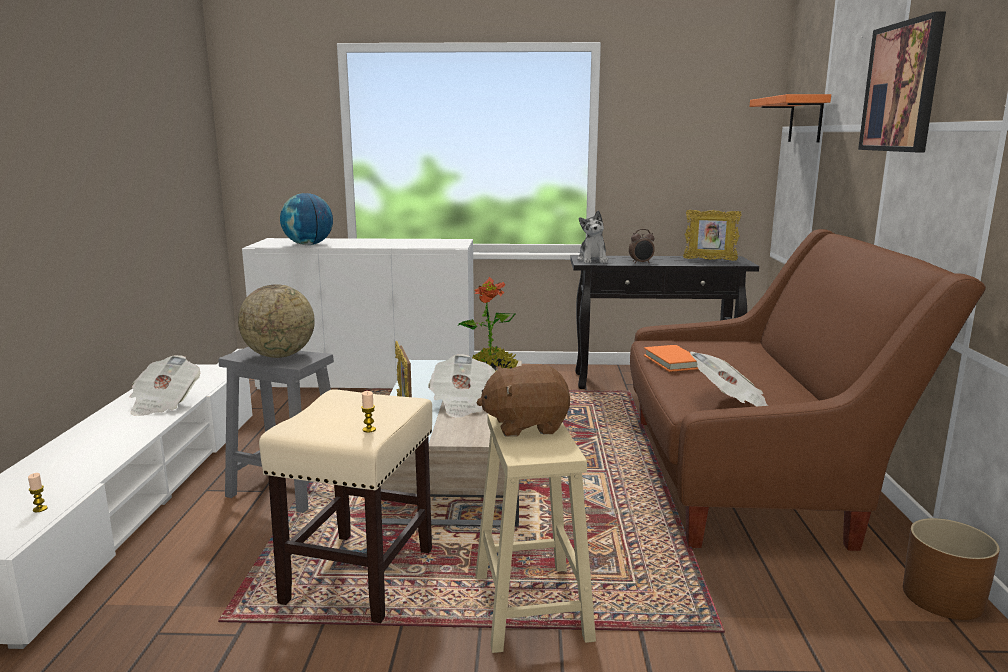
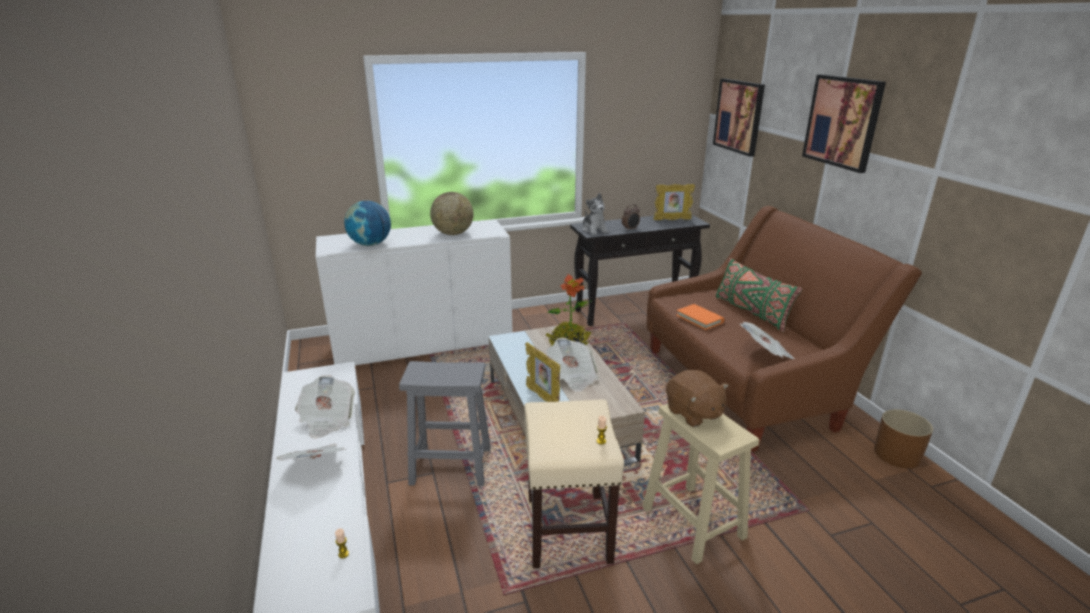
camera: 20 degrees left, 10 degrees up
globe [238,284,315,358] -> globe moved to [430,192,473,235]
brown plush toy [476,364,570,437] -> brown plush toy turned 90 degrees counterclockwise [666,370,729,427]
orange shelf [749,94,831,143] -> picture [713,79,765,157]
none -> newspaper [276,444,347,461]
none -> green pillow [716,258,802,332]

